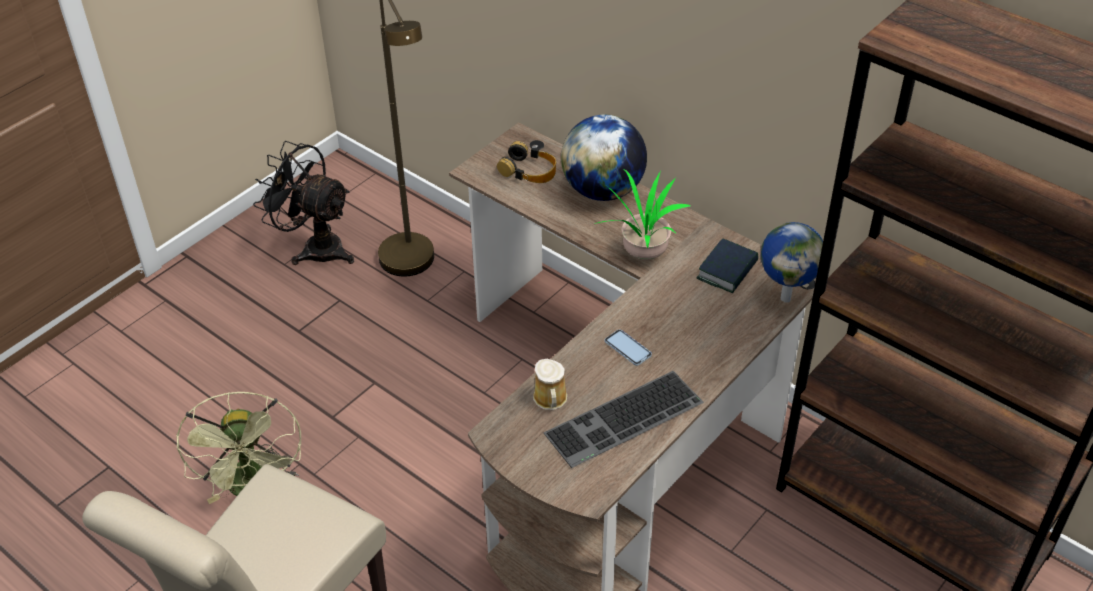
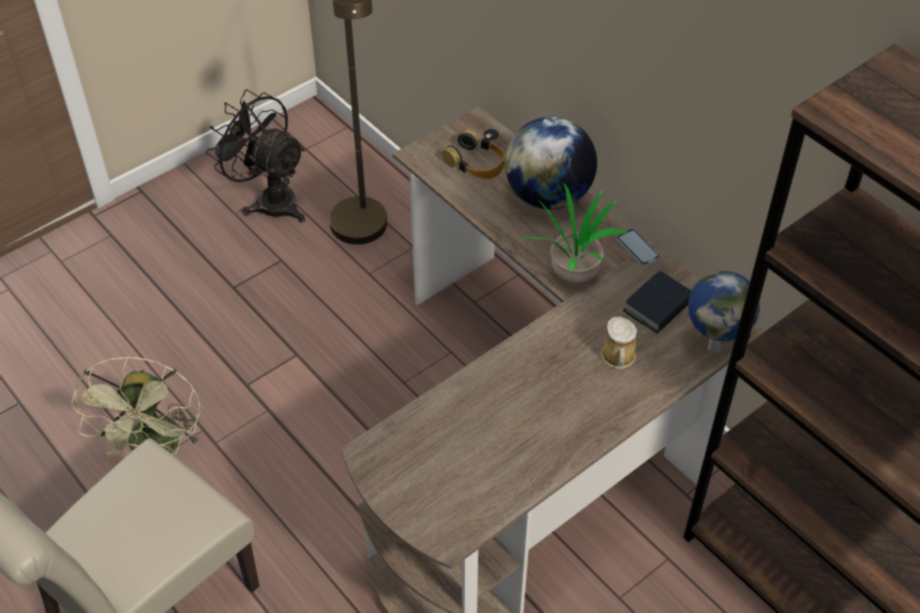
camera: 10 degrees right, 5 degrees up
mug [533,359,567,410] -> mug moved to [601,317,637,369]
keyboard [544,371,704,468] -> none
phone [605,329,652,366] -> phone moved to [616,229,660,266]

